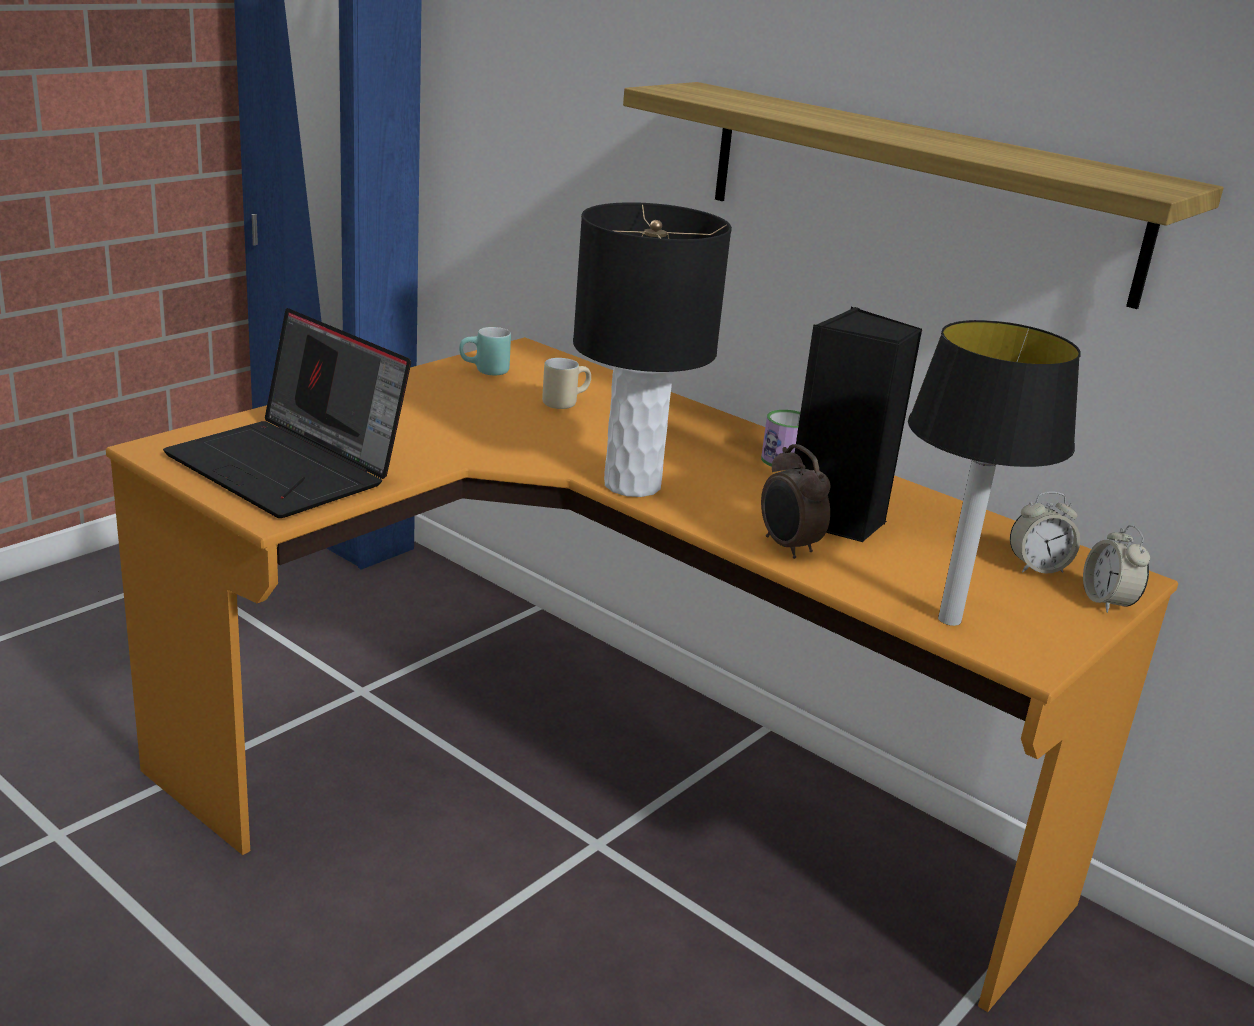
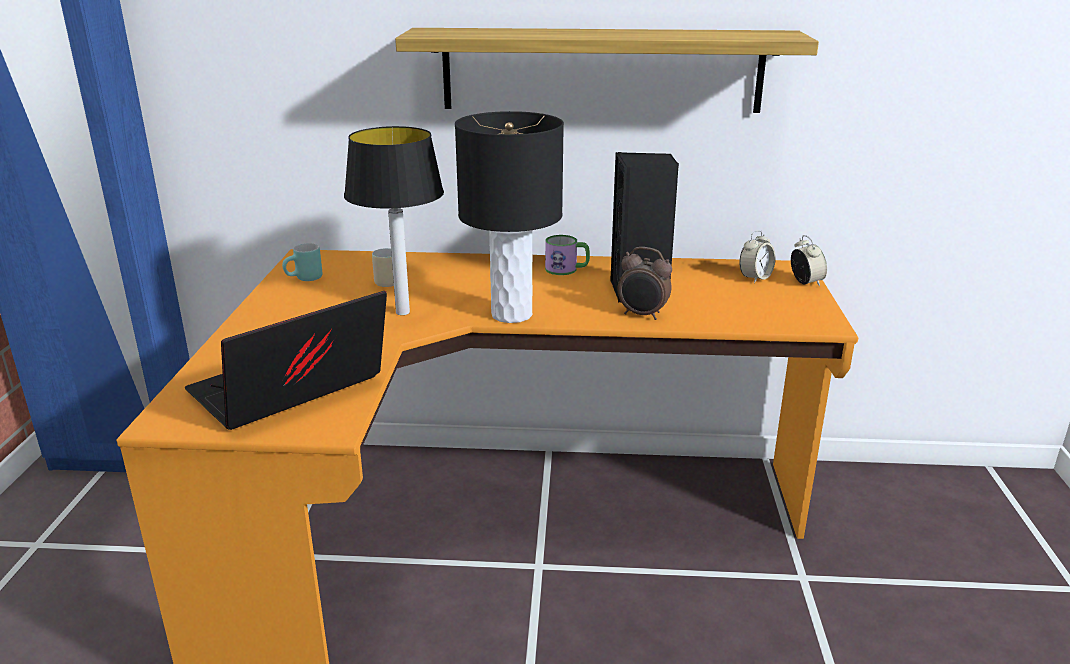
camera: 35 degrees left, 0 degrees up
laptop [163,308,411,518] -> laptop turned 135 degrees clockwise [185,291,387,430]
table lamp [908,320,1081,626] -> table lamp moved to [344,126,444,315]
alarm clock [1083,525,1150,613] -> alarm clock turned 150 degrees counterclockwise [791,235,827,286]

